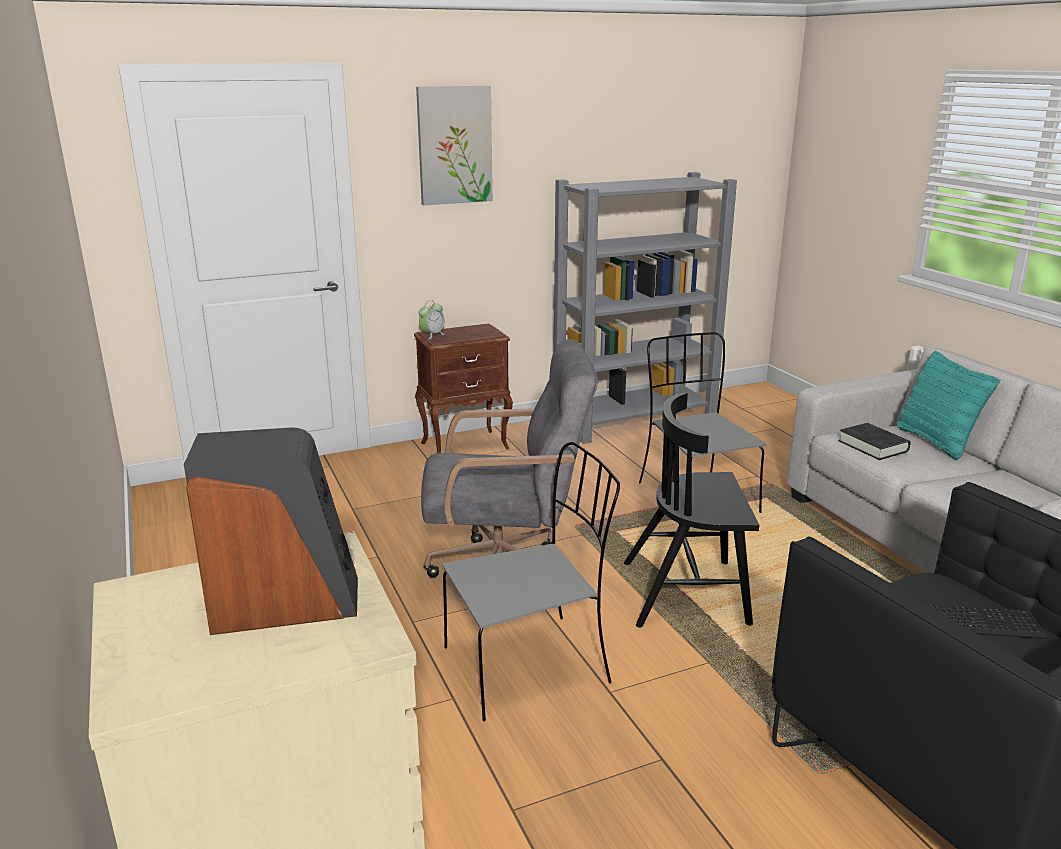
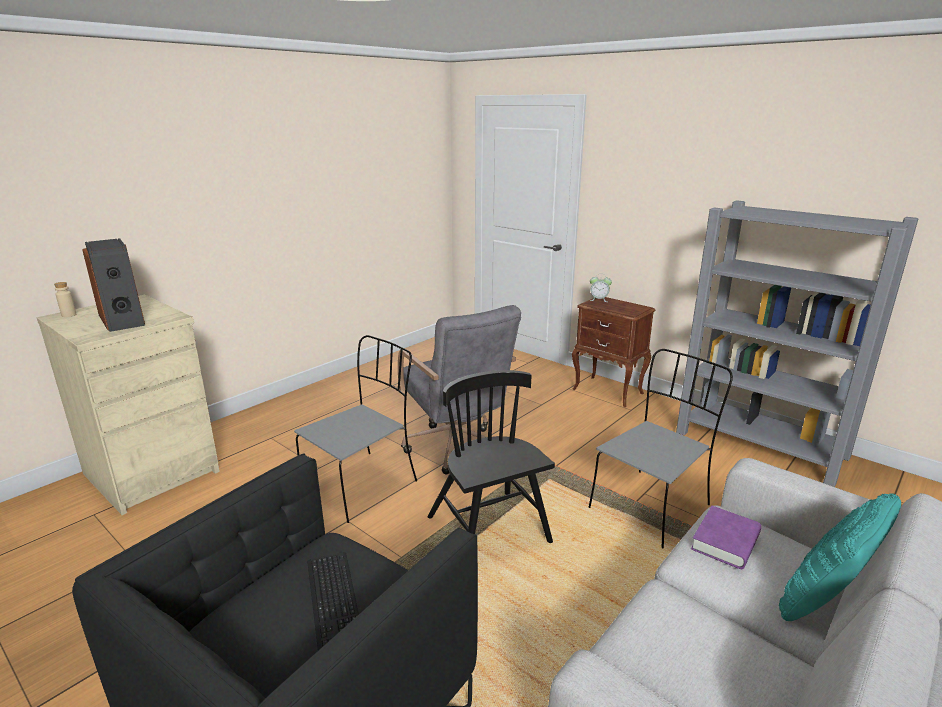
camera: 65 degrees right, 0 degrees up
picture [416,86,493,205] -> none
grey chair [442,442,620,721] -> grey chair turned 90 degrees counterclockwise [294,335,417,523]
black book [838,423,910,460] -> purple book [691,506,761,569]
none -> beige bottle [54,282,76,317]

